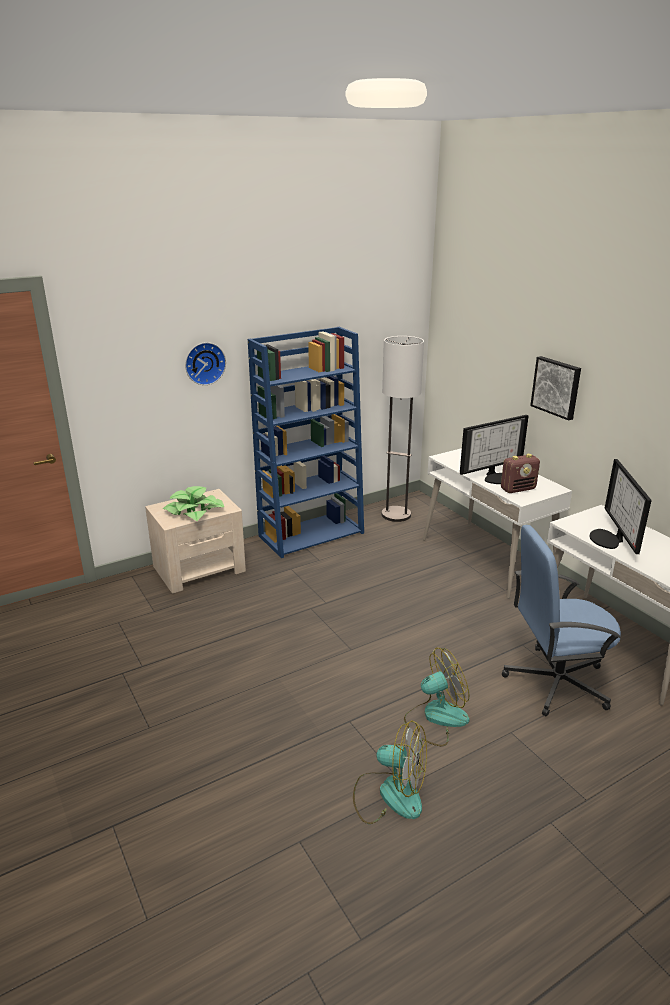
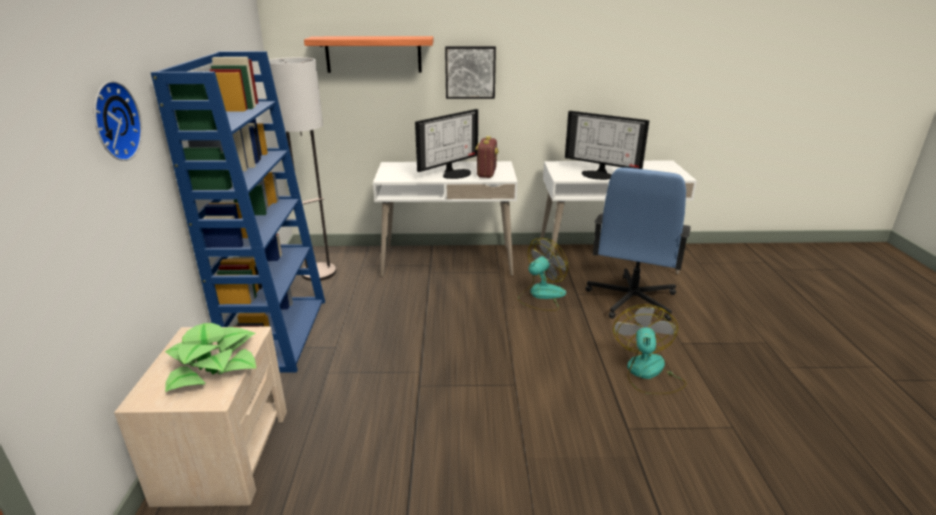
camera: 60 degrees left, 0 degrees up
fan [353,720,427,824] -> fan moved to [518,238,568,311]
monitor [460,415,529,484] -> monitor turned 45 degrees clockwise [415,109,478,179]
none -> shelf [304,36,434,73]

